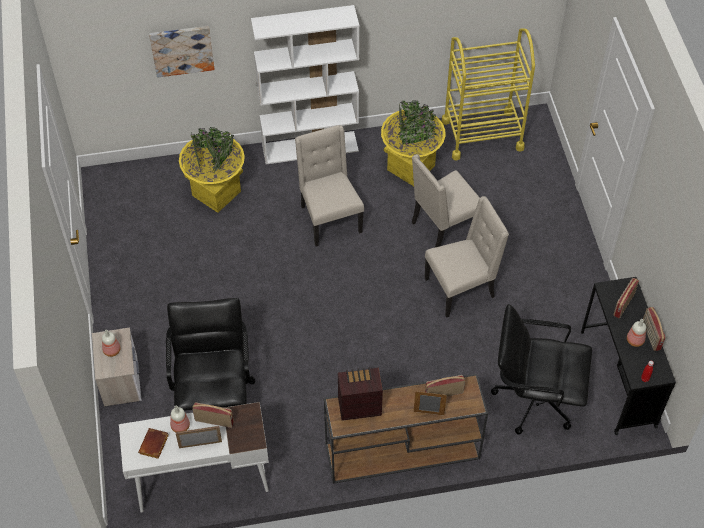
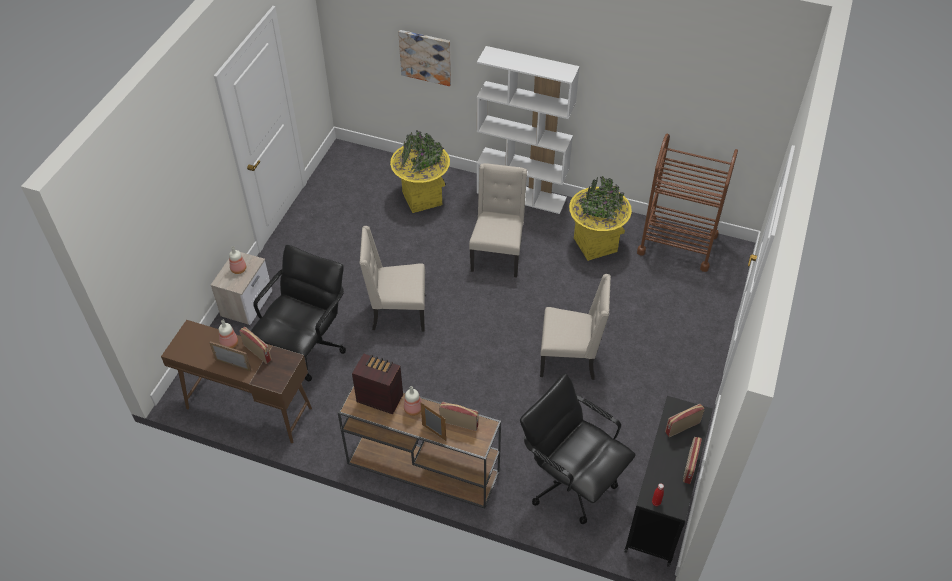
camera: 30 degrees right, 5 degrees down
white desk [119,402,269,513] -> brown desk [161,320,312,443]
brown book [138,428,169,459] -> none
beige chair [412,154,480,247] -> beige chair moved to [360,226,425,332]
yellow cart [441,28,535,160] -> brown cart [637,133,738,272]
bottle [627,319,646,347] -> bottle moved to [404,386,422,416]

